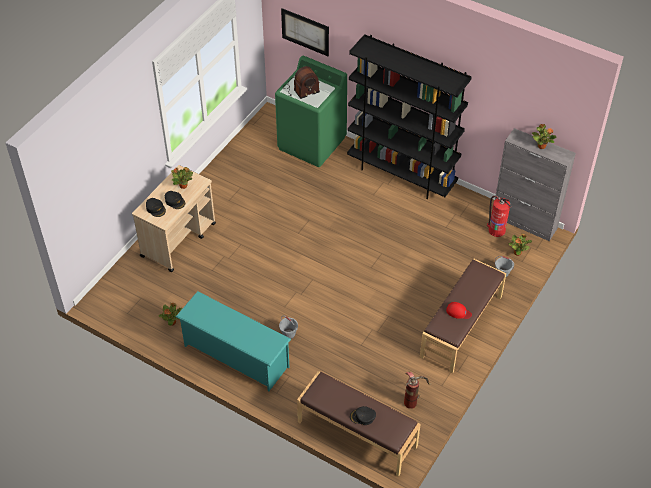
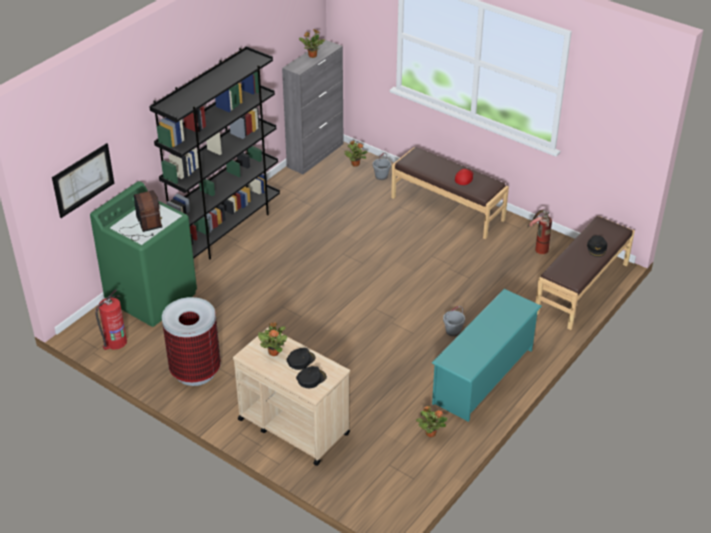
camera: 85 degrees left, 10 degrees down
fire extinguisher [487,196,511,237] -> fire extinguisher moved to [95,289,127,350]
none -> trash can [162,297,221,386]

